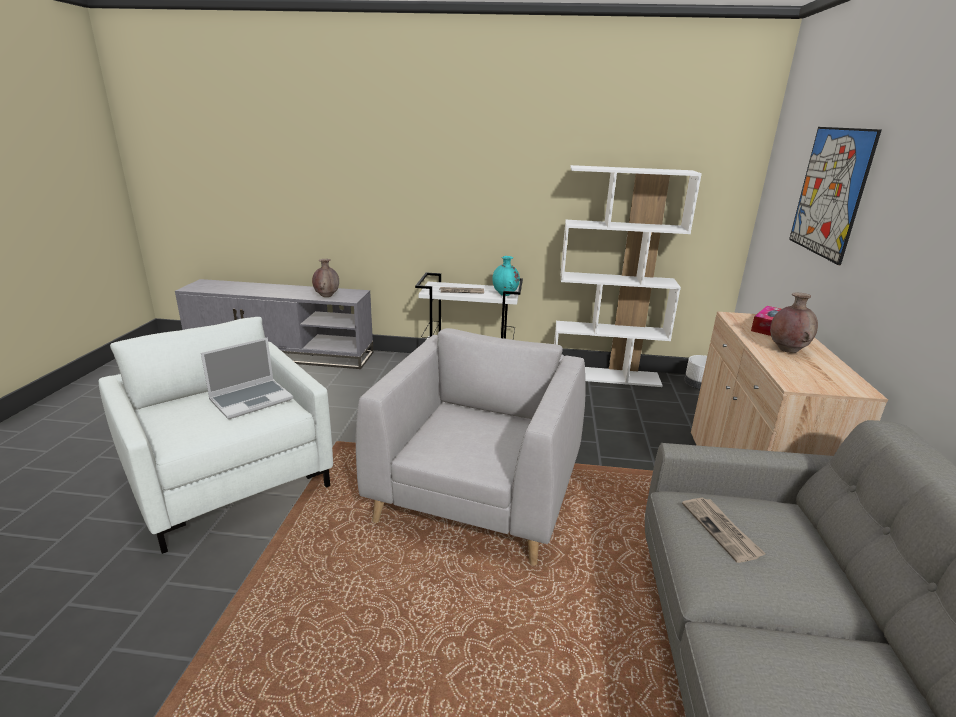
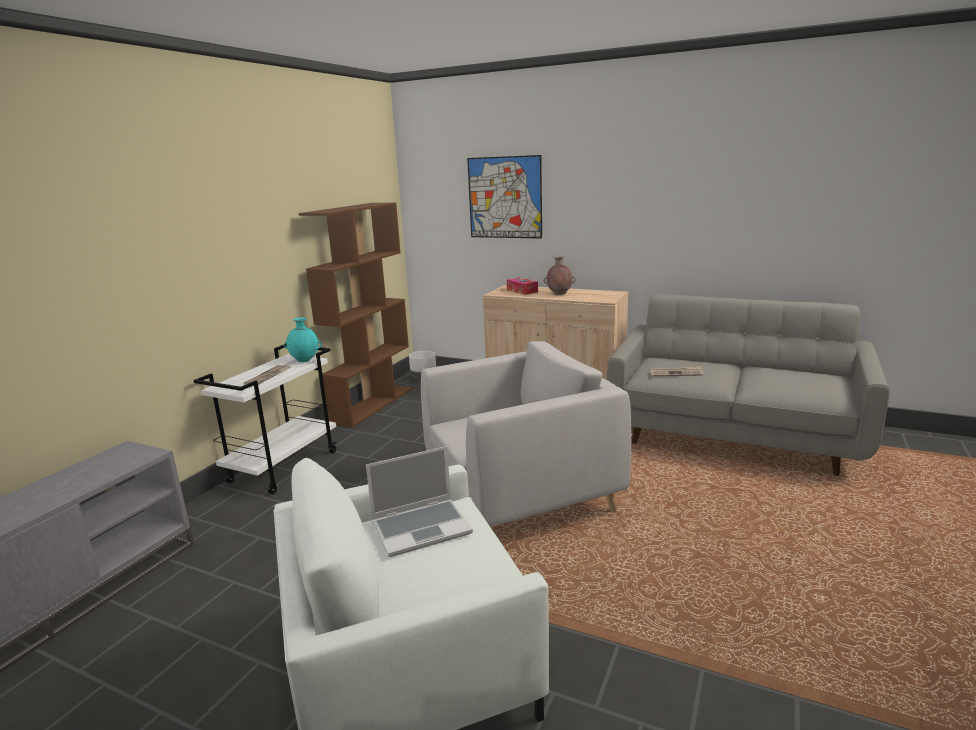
camera: 70 degrees left, 5 degrees down
laptop [201,337,293,419] -> laptop turned 90 degrees clockwise [366,446,473,557]
brown vase [312,259,339,297] -> none
grey armchair [356,328,586,566] -> grey armchair turned 120 degrees clockwise [421,341,631,530]
white bookcase [554,165,702,387] -> brown bookcase [298,203,413,428]

